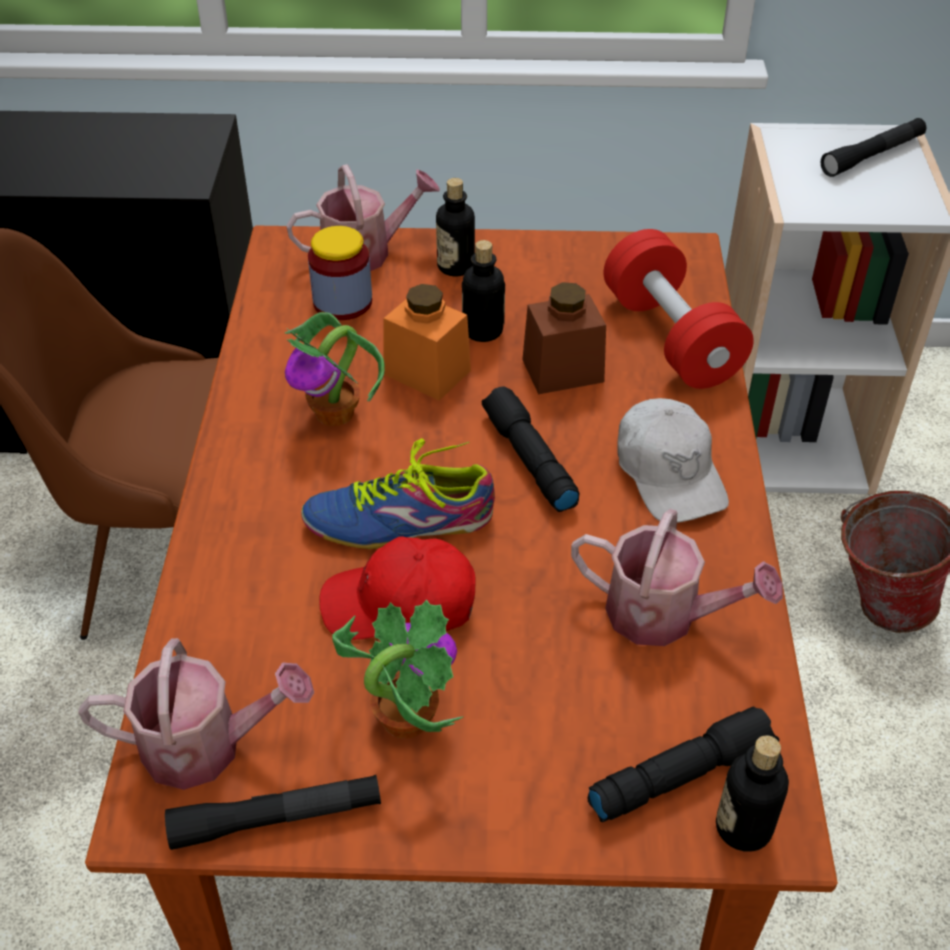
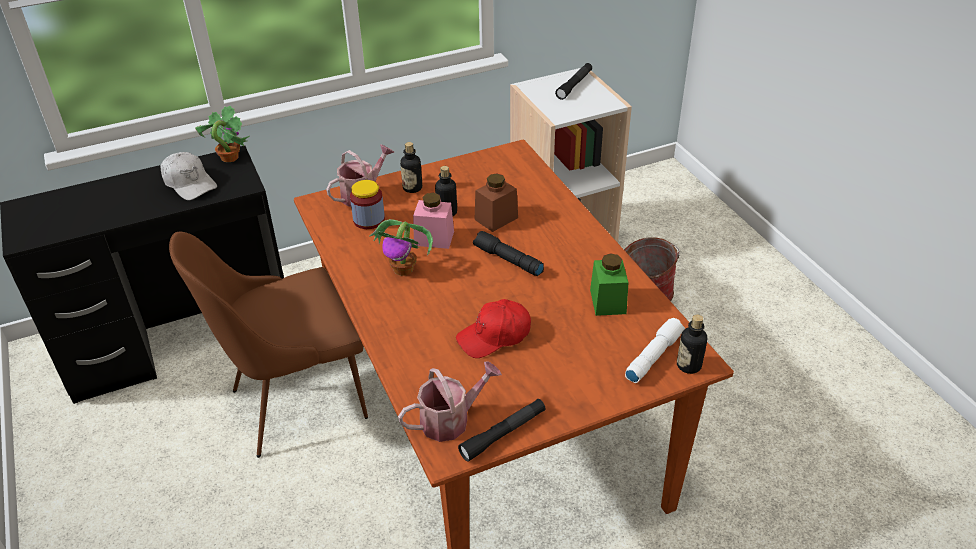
camera: 25 degrees left, 5 degrees down
shoe [301,438,495,549] -> none
potted plant [332,599,463,738] -> potted plant moved to [195,105,249,162]
orange jar [383,284,471,401] -> pink jar [413,193,454,249]
watering can [571,509,783,646] -> green jar [590,253,629,316]
black flashlight [587,707,779,822] -> white flashlight [625,318,685,383]
red dumbbell [604,229,754,389] -> none
white cap [617,398,729,523] -> white cap moved to [160,152,217,200]

